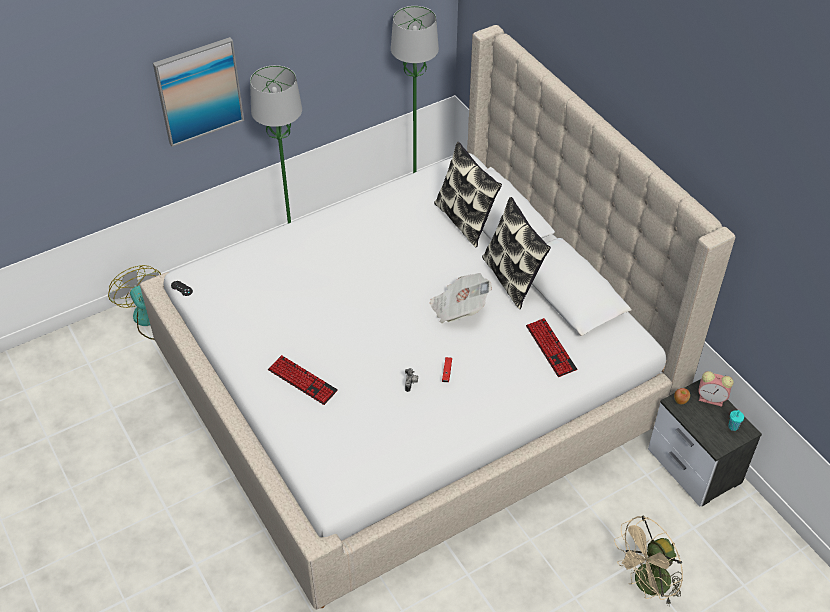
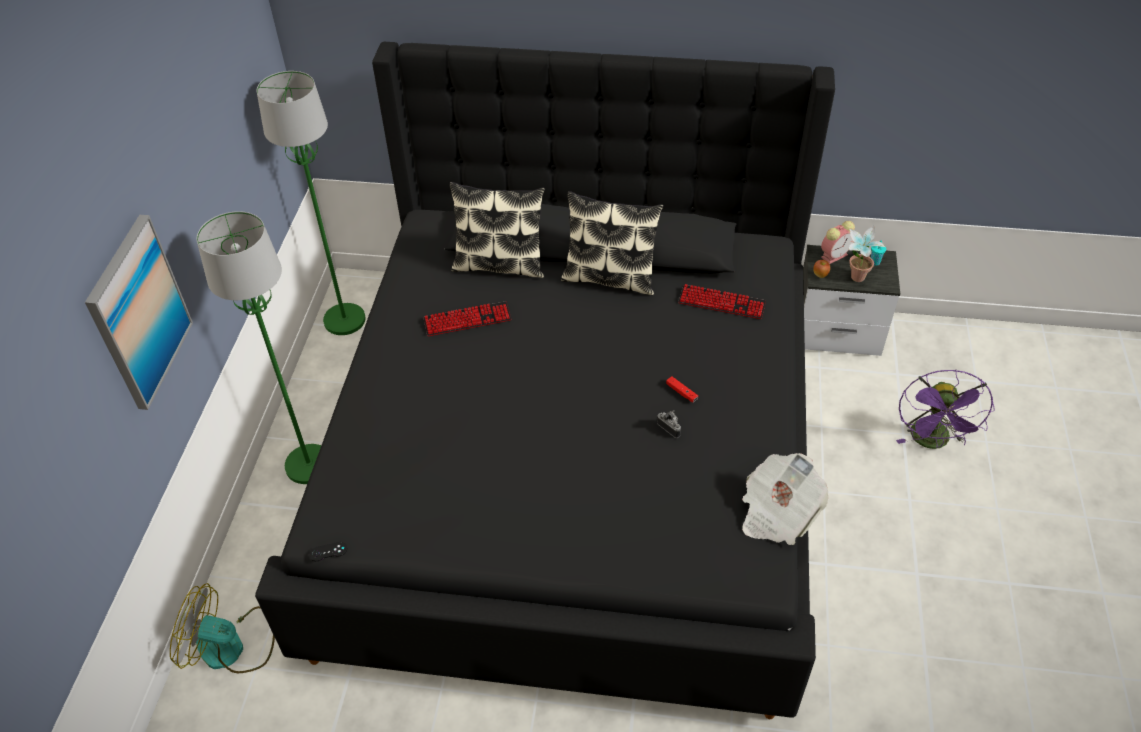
camera: 50 degrees left, 0 degrees up
beige bed [140,25,735,609] -> black bed [255,42,835,719]
keyboard [268,355,338,405] -> keyboard moved to [423,301,511,336]
newspaper [430,273,492,323] -> newspaper moved to [742,453,828,545]
beige fan [614,516,683,606] -> purple fan [896,370,995,449]
none -> potted plant [849,225,885,282]

